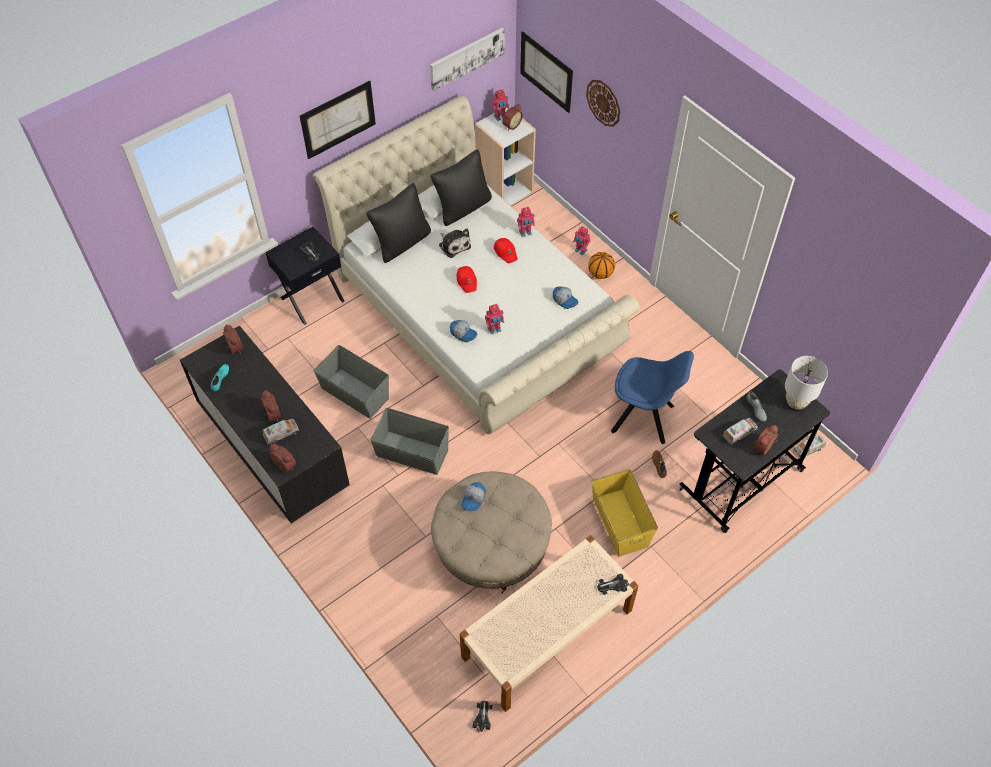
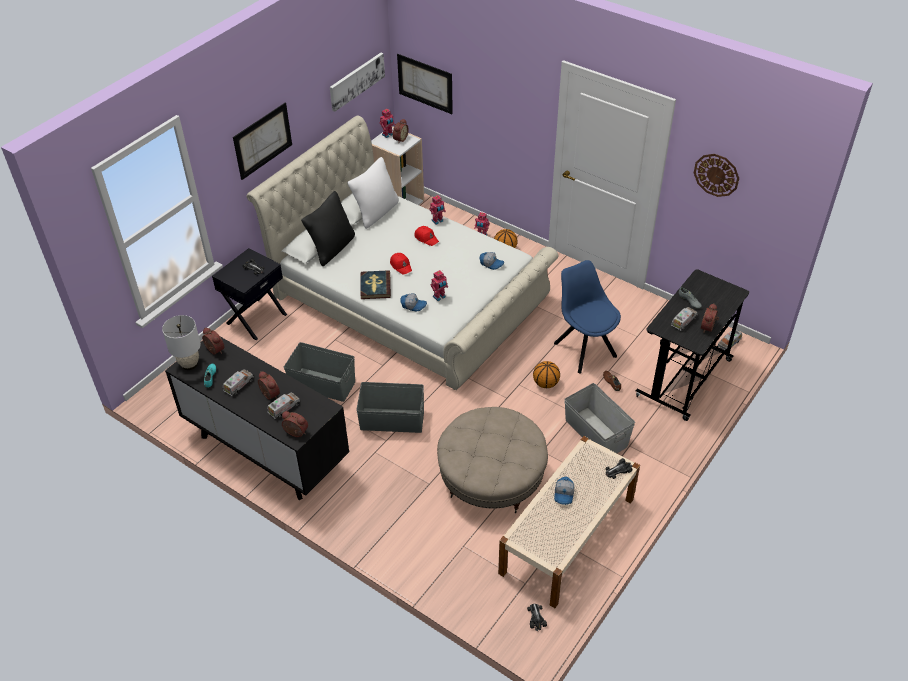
camera: 15 degrees left, 10 degrees down
black pillow [430,149,492,226] -> white pillow [347,157,399,229]
plush toy [439,229,471,258] -> none
cap [461,482,486,511] -> cap moved to [554,476,574,505]
wall clock [586,80,620,127] -> wall clock moved to [694,154,739,197]
yellow storage box [591,469,658,557] -> grey storage box [564,383,635,459]
blue chair [611,351,694,444] -> blue chair turned 120 degrees counterclockwise [554,260,621,374]
white table lamp [785,356,828,411] -> white table lamp moved to [162,315,201,370]
none -> toy truck [223,369,254,396]
none -> book [360,270,391,299]
none -> basketball [533,361,560,389]

